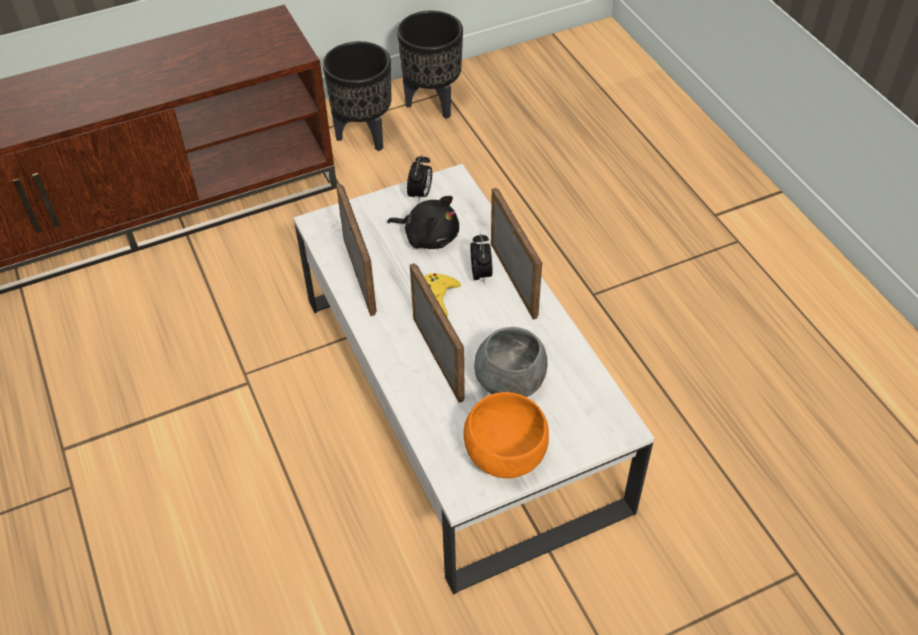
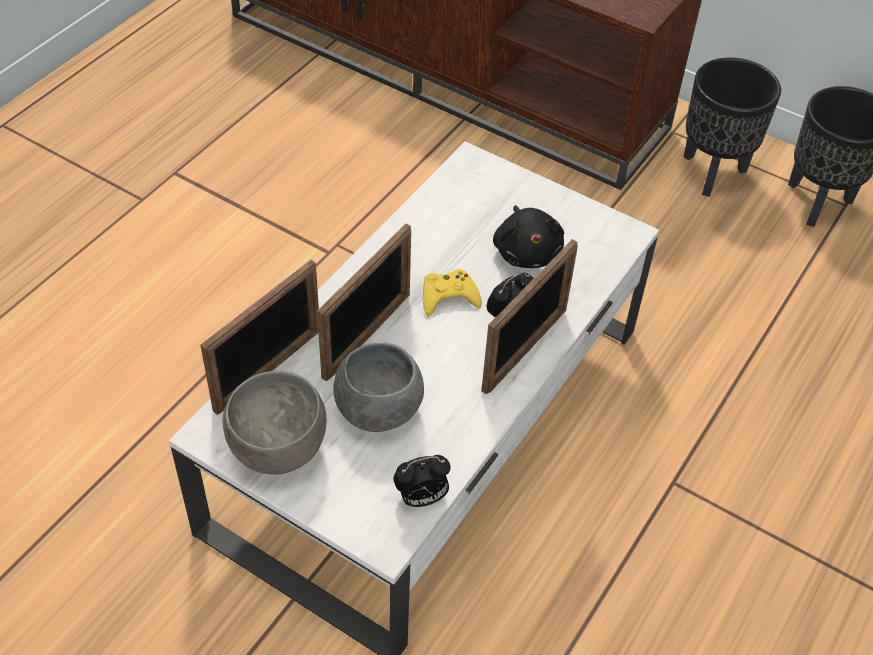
camera: 55 degrees right, 0 degrees up
picture frame [336,184,377,316] -> picture frame moved to [200,260,319,415]
alarm clock [407,154,432,201] -> alarm clock moved to [393,455,451,507]
orange bowl [464,392,549,478] -> grey bowl [223,371,327,475]

